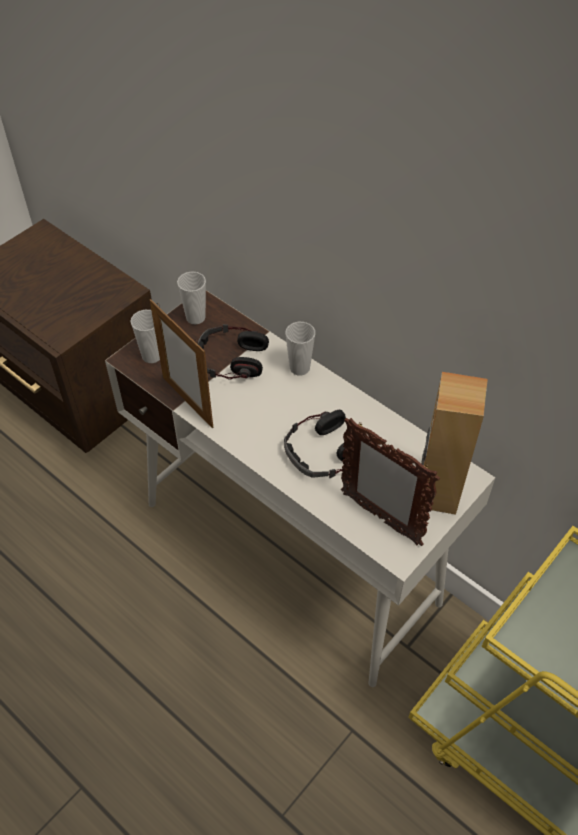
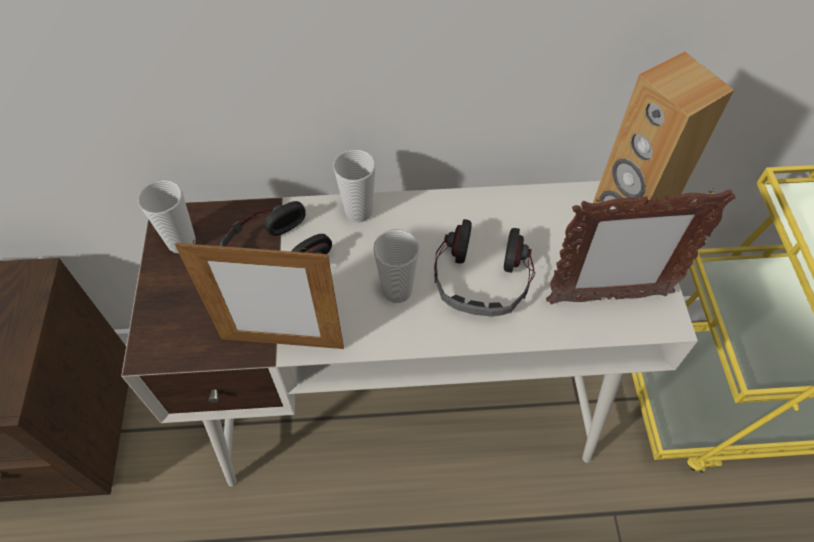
camera: 45 degrees left, 5 degrees up
cup [130,310,160,363] -> cup moved to [373,229,419,303]

